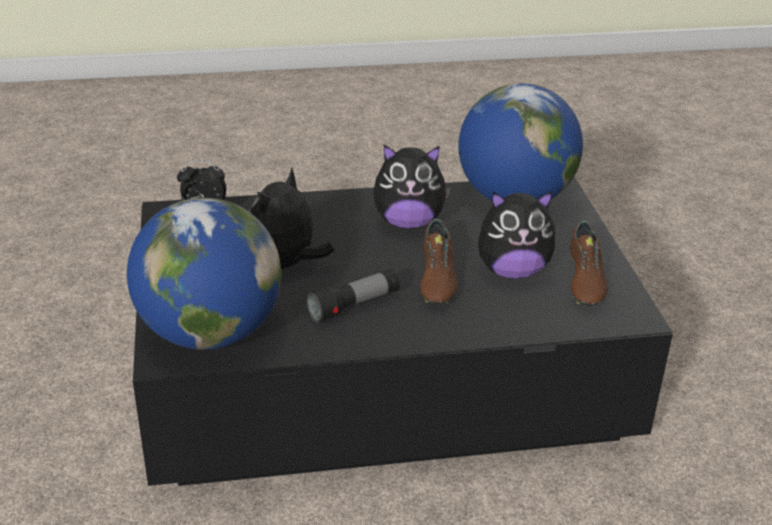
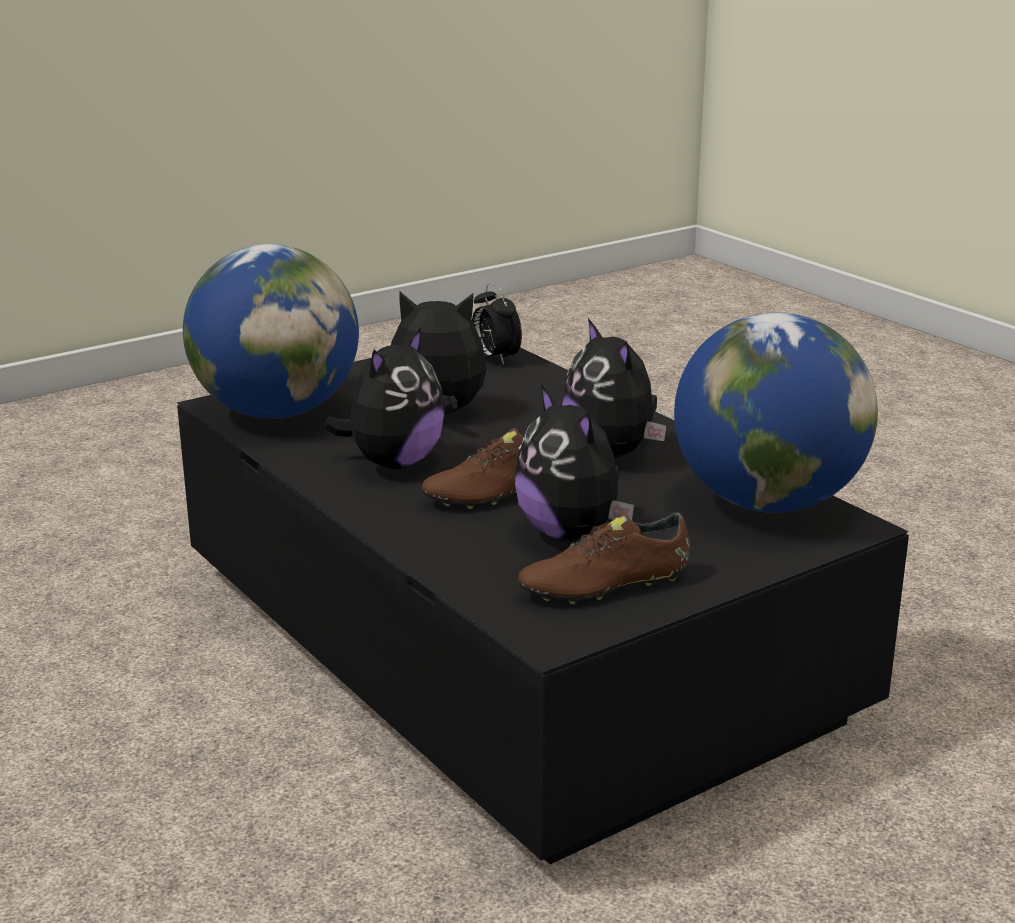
camera: 65 degrees right, 10 degrees down
flashlight [305,269,400,323] -> plush toy [324,327,445,469]

